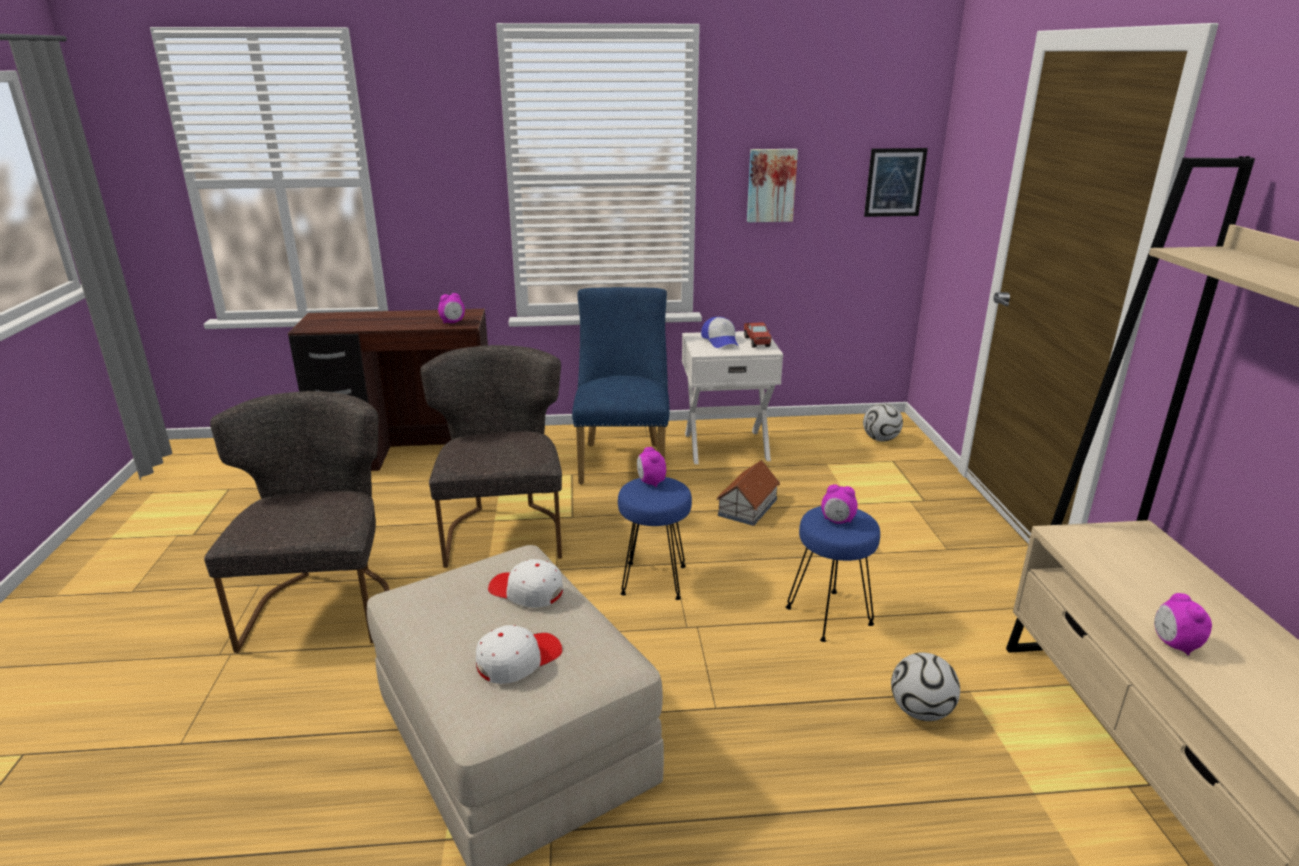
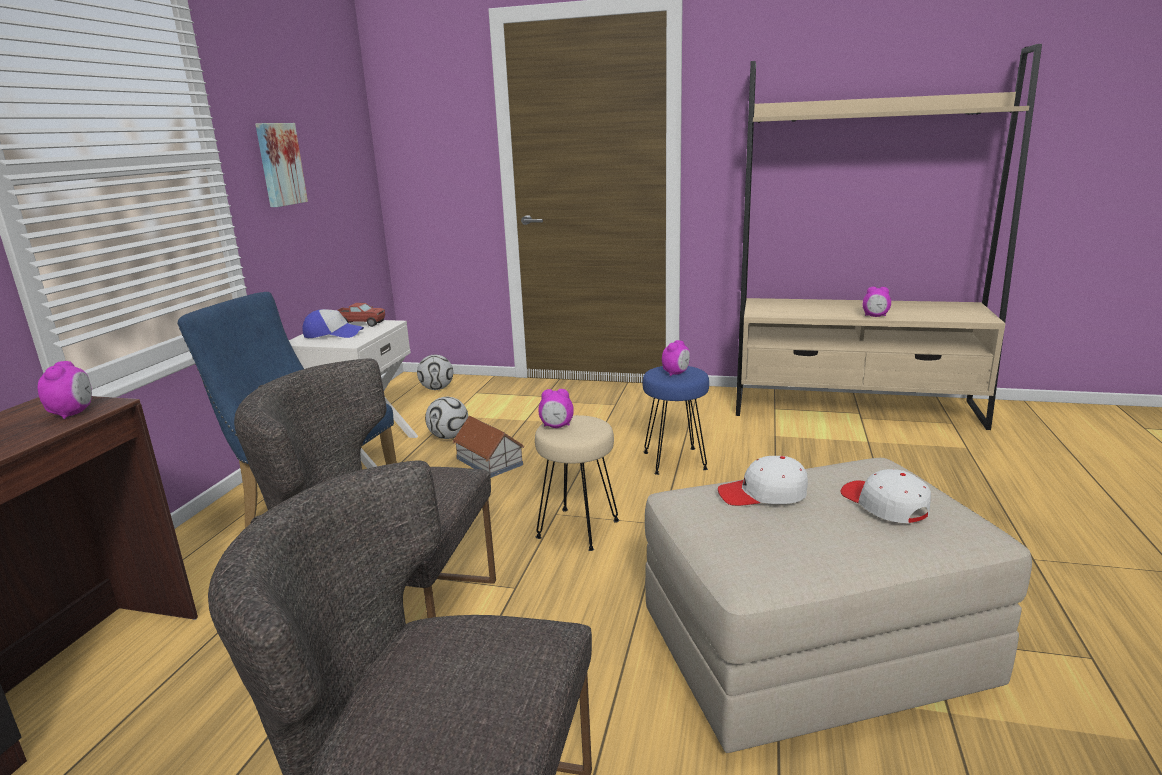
camera: 70 degrees left, 5 degrees down
white cap [488,559,563,608] -> white cap turned 45 degrees clockwise [718,456,808,506]
blue stool [618,477,692,600] -> beige stool [535,415,619,551]
picture [864,148,928,217] -> none
football [891,653,960,721] -> football moved to [425,397,468,439]

